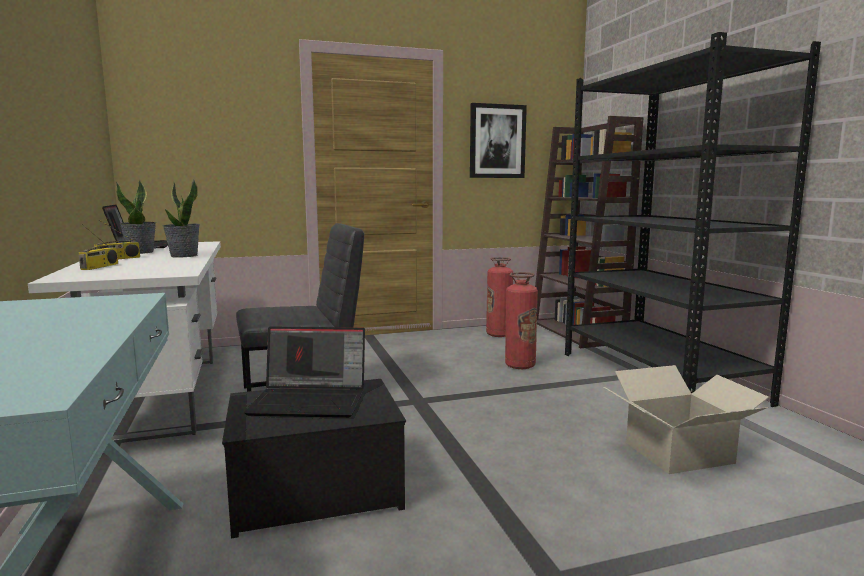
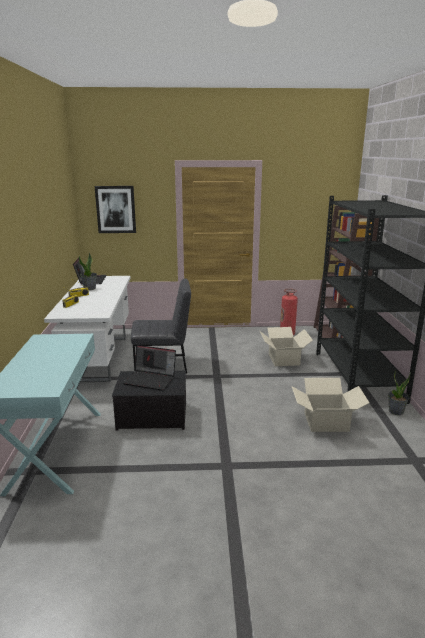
camera: 15 degrees right, 10 degrees up
potted plant [163,180,200,258] -> potted plant moved to [388,370,411,415]
picture [470,103,527,178] -> picture moved to [95,186,136,233]
fire extinguisher [505,272,538,369] -> cardboard box [260,327,313,366]

